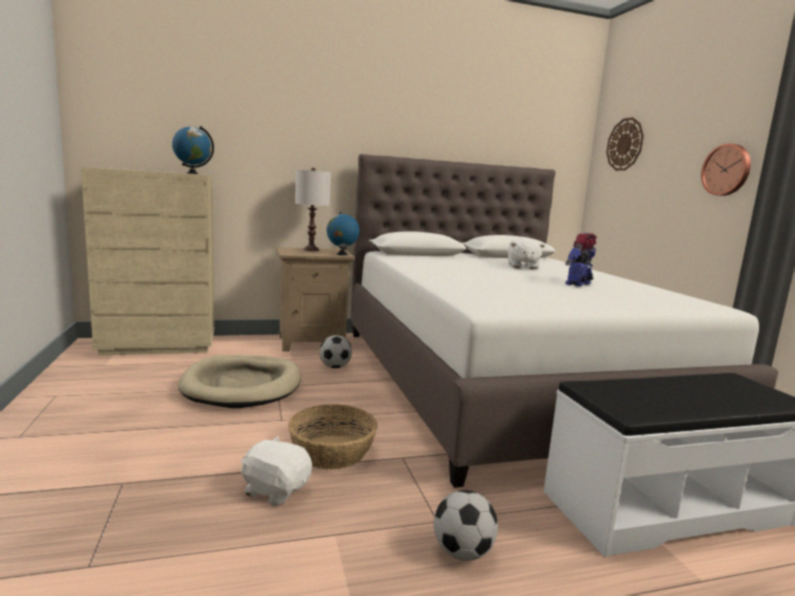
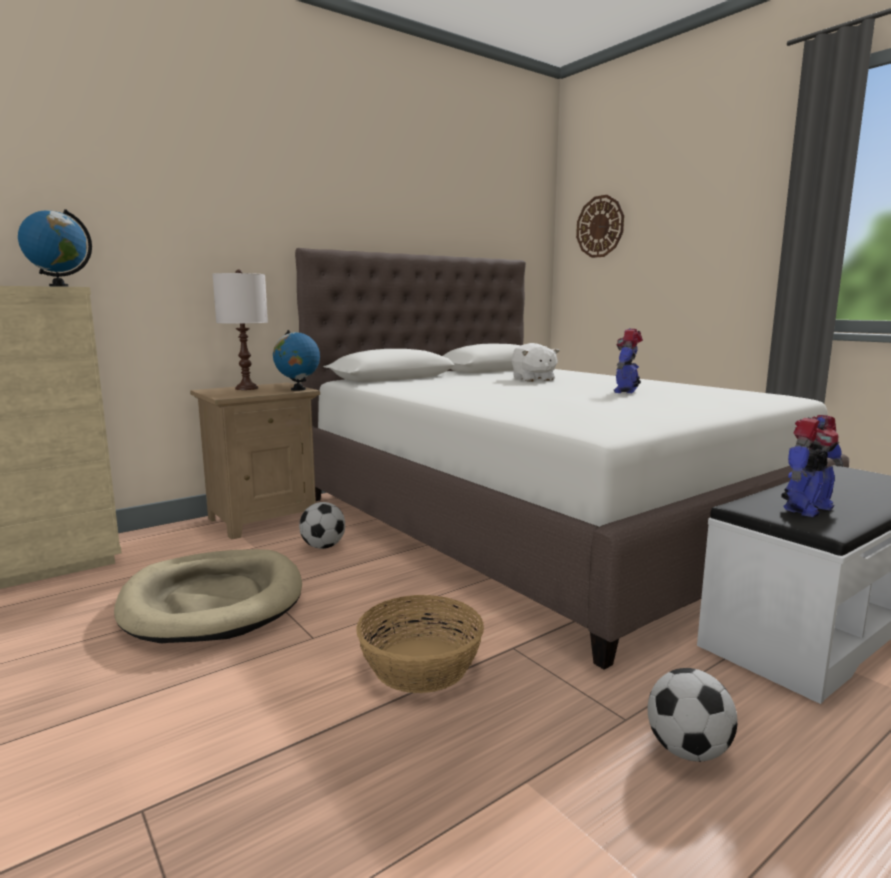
camera: 20 degrees left, 0 degrees up
white plush toy [241,436,312,506] -> none
wall clock [701,144,751,196] -> none
none -> toy robot [781,415,843,517]

